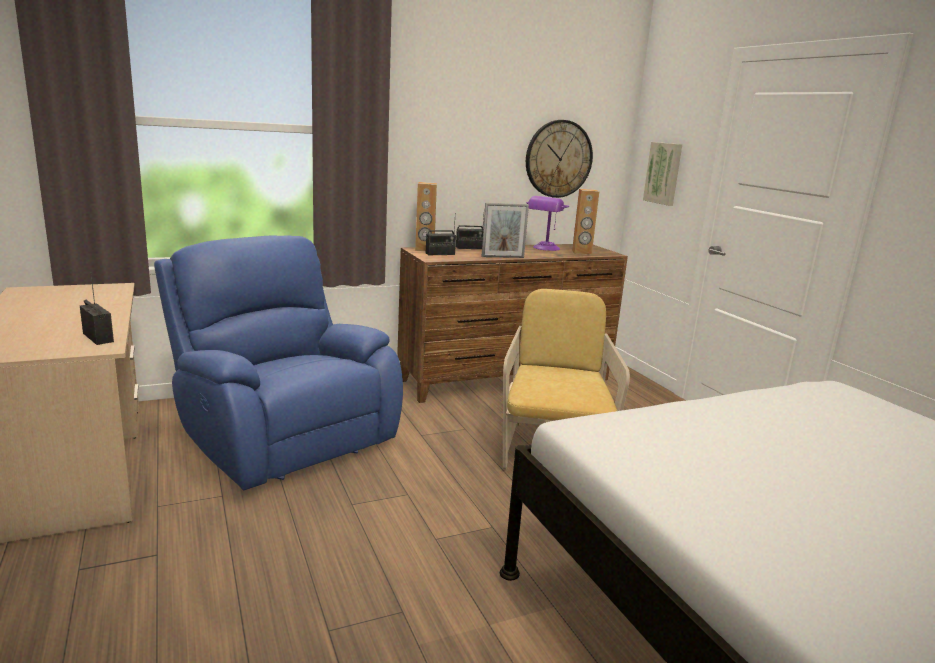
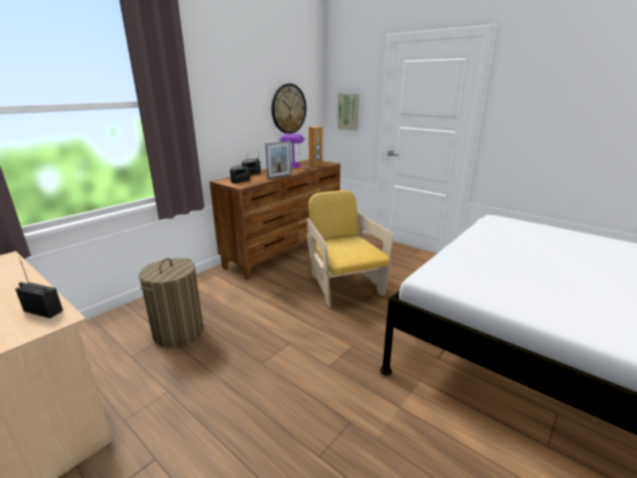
camera: 25 degrees left, 5 degrees up
blue armchair [154,235,403,490] -> laundry basket [139,258,204,347]
brown speaker [415,182,437,251] -> none

